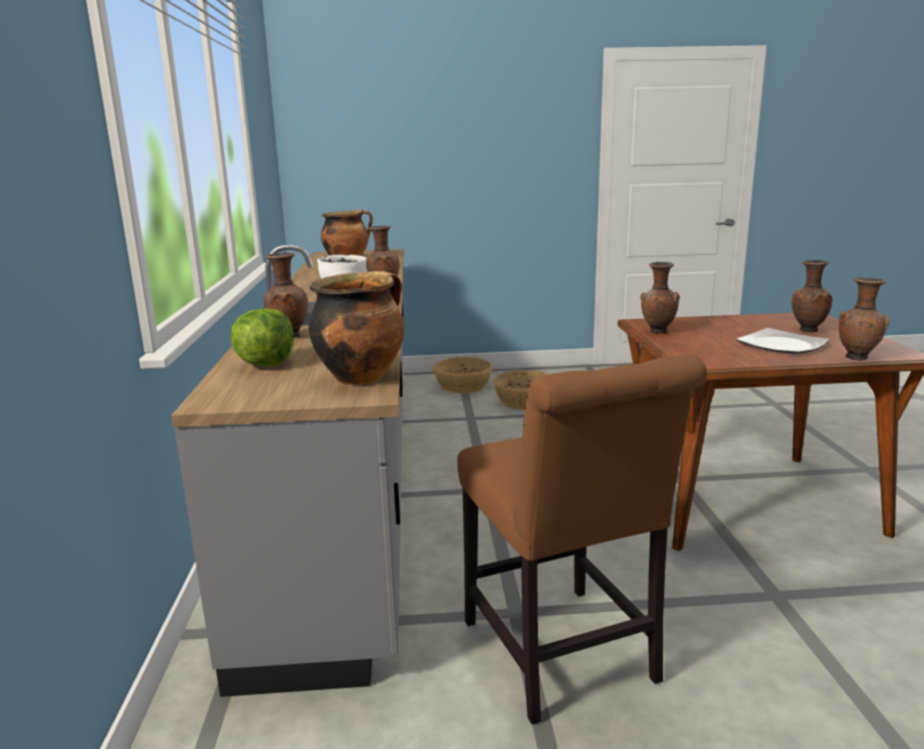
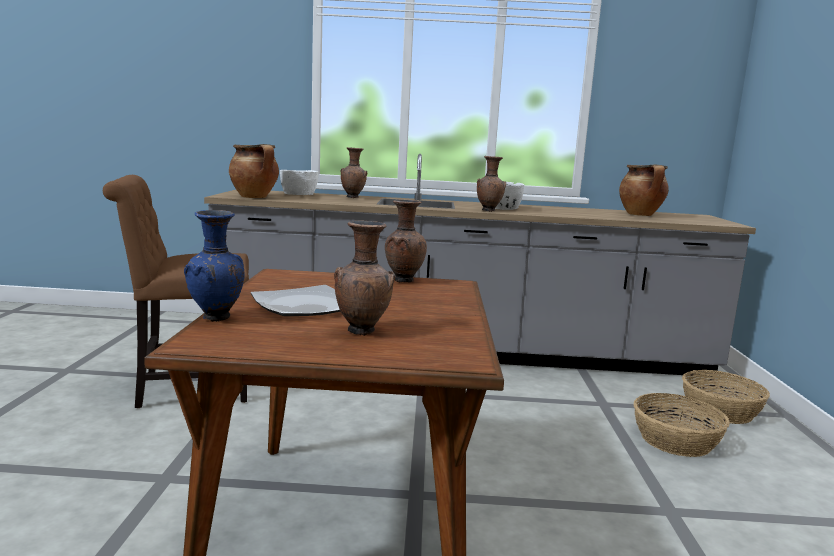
camera: 95 degrees right, 5 degrees down
lettuce [230,308,294,367] -> white bowl [280,170,319,195]
brown vase [839,277,890,361] -> blue vase [184,210,245,322]

